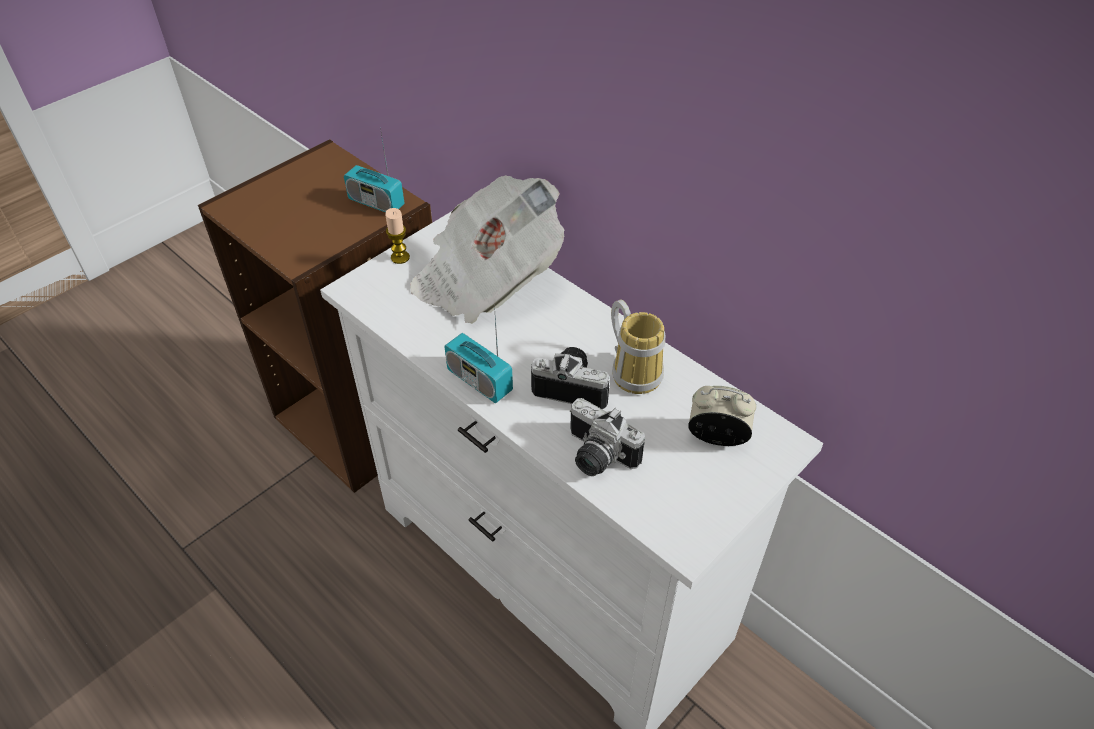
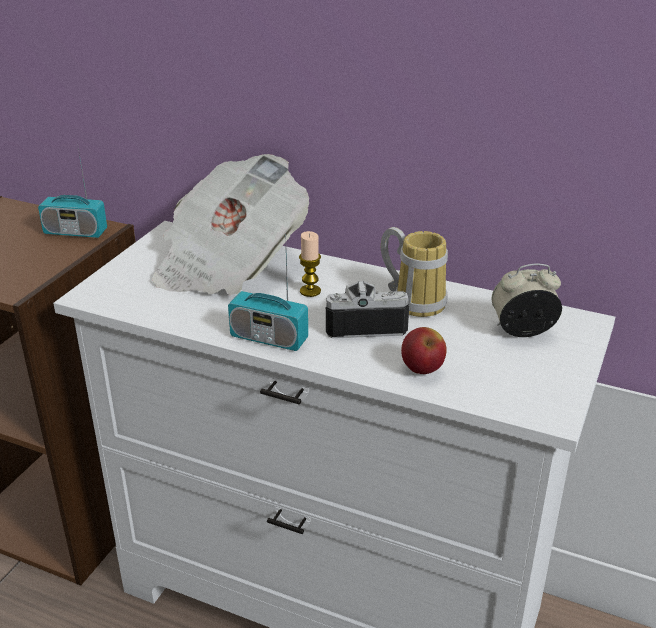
camera: 20 degrees left, 15 degrees down
candle [385,208,410,264] -> candle moved to [299,231,321,297]
camera [570,398,645,476] -> apple [401,327,447,374]

